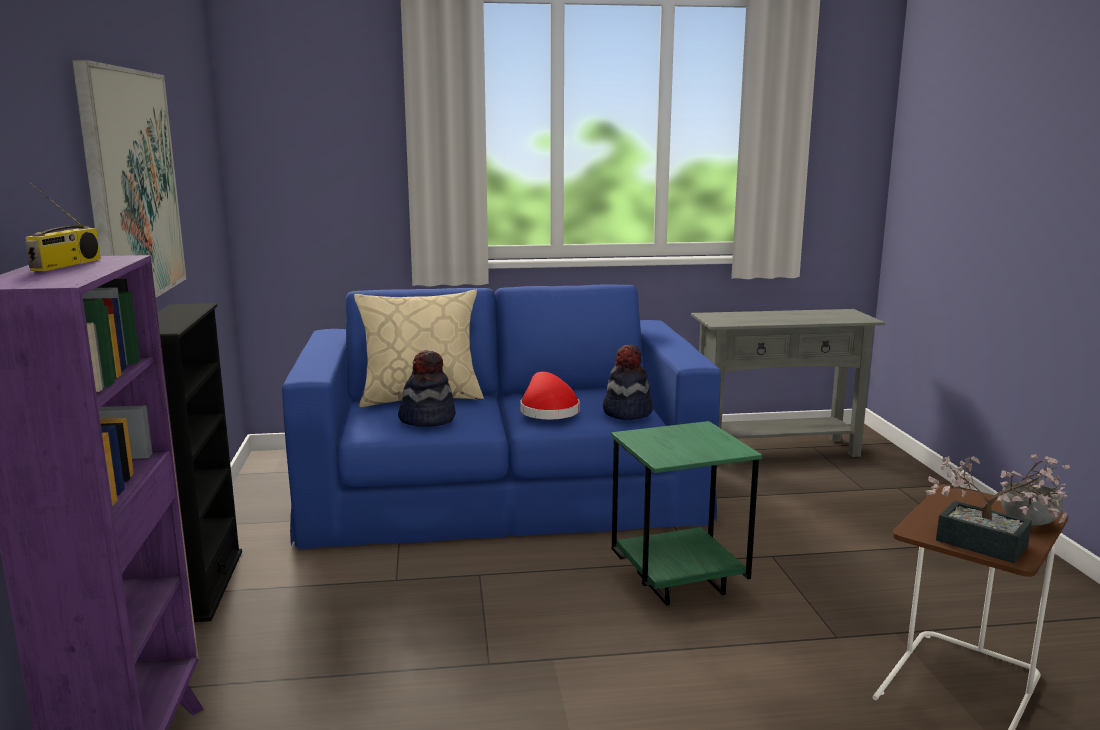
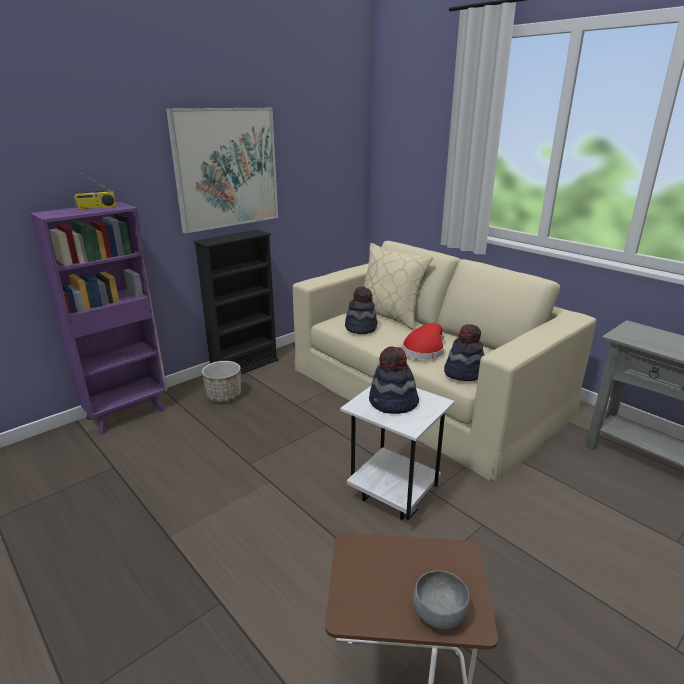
camera: 55 degrees right, 10 degrees up
blue sofa [282,284,721,549] -> beige sofa [293,241,596,481]
green side table [611,421,762,606] -> white side table [340,386,455,521]
potted plant [926,454,1070,564] -> none
none -> planter [202,361,241,402]
none -> hat [369,347,419,414]

